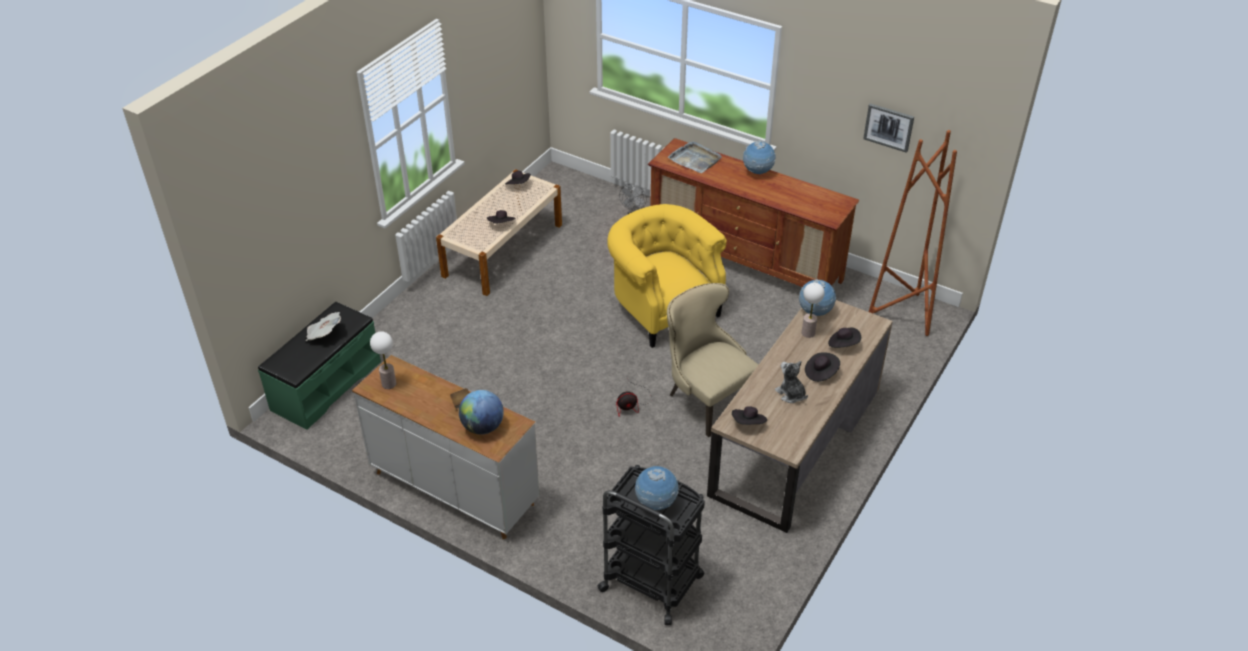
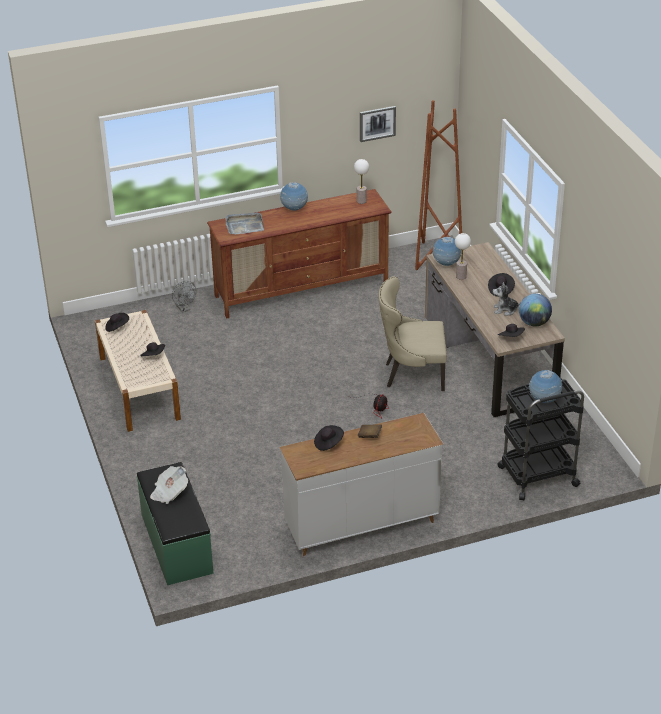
camera: 50 degrees left, 5 degrees down
table lamp [370,331,396,389] -> table lamp moved to [354,159,369,204]
globe [459,390,504,434] -> globe moved to [519,294,552,326]
yellow armchair [607,204,727,348] -> none
black hat [828,328,861,348] -> black hat moved to [314,425,344,451]

